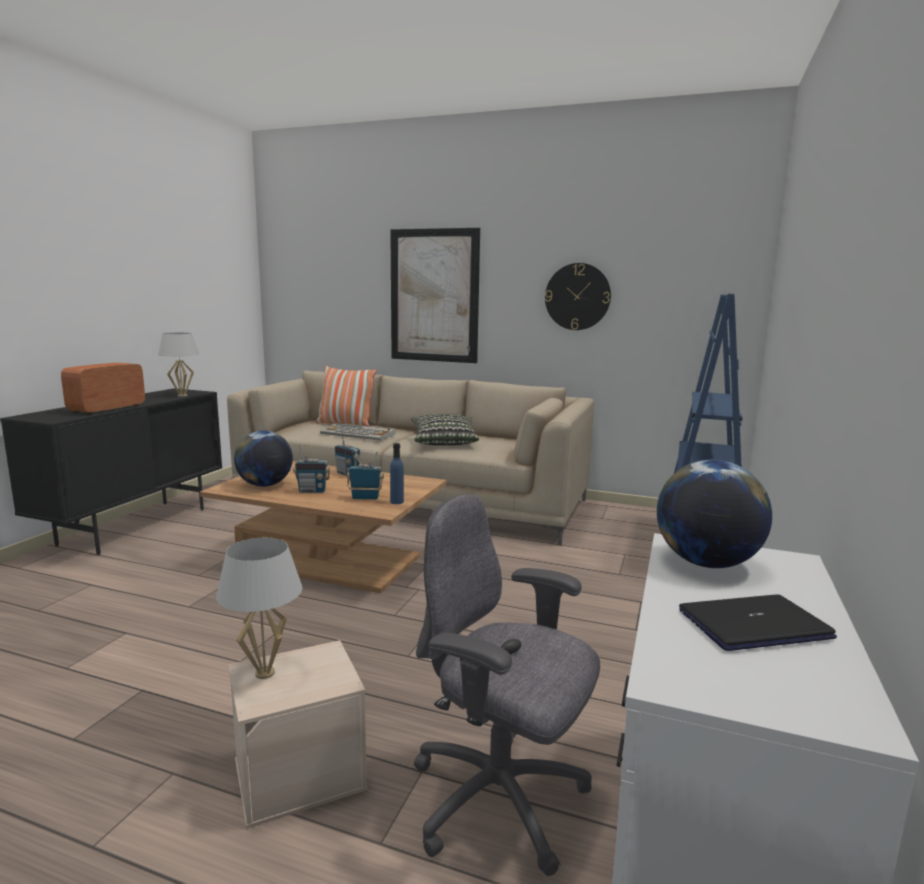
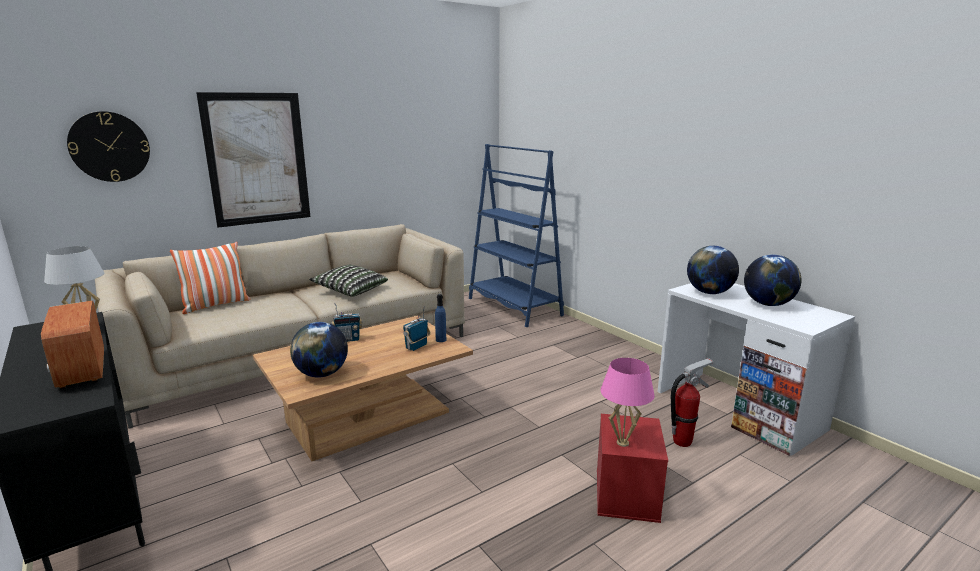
camera: 55 degrees left, 5 degrees up
white table lamp [216,538,302,679] -> pink table lamp [600,358,655,447]
beige storage box [228,640,367,829] -> red storage box [597,414,668,523]
radio [293,445,330,493] -> none
keyboard [320,423,395,441] -> none
grey office chair [414,494,600,876] -> fire extinguisher [671,358,713,447]
wall clock [545,263,611,330] -> wall clock moved to [67,111,150,182]
laptop [679,594,837,651] -> globe [744,254,802,306]

